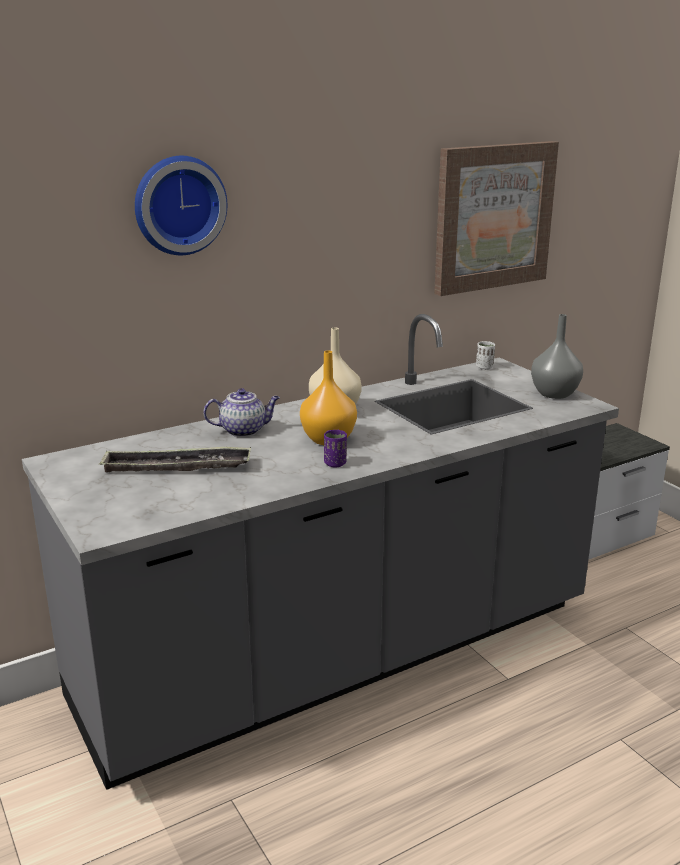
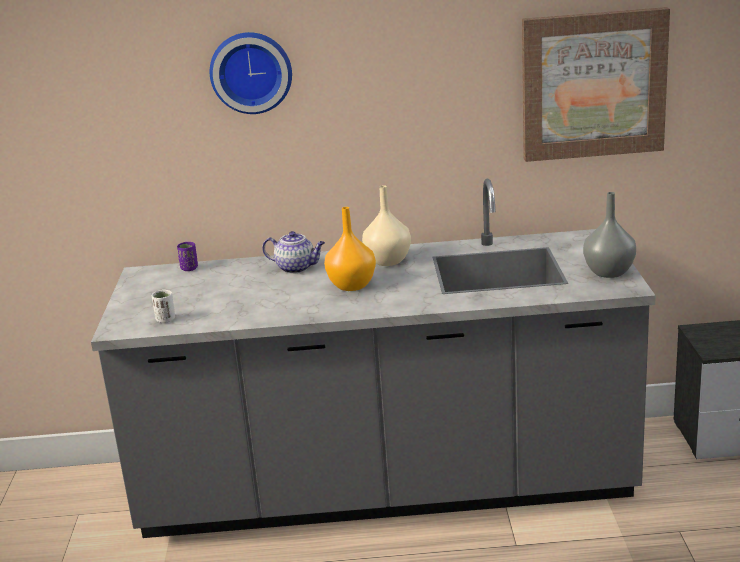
camera: 30 degrees right, 0 degrees up
tray [99,447,251,473] -> none
purple cup [324,430,347,467] -> purple cup moved to [177,242,198,271]
white cup [476,341,495,370] -> white cup moved to [152,290,175,323]

